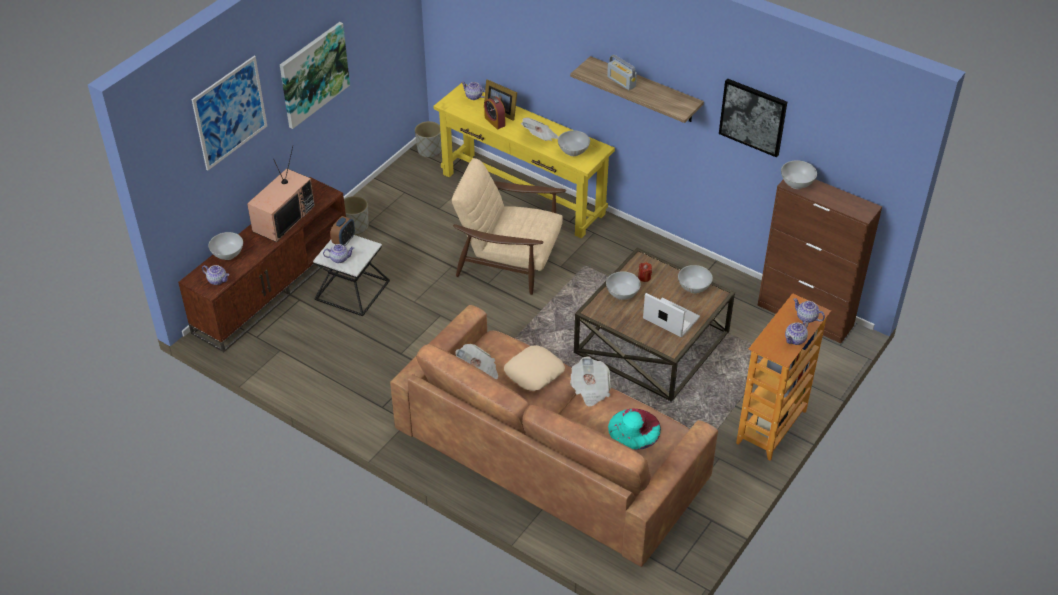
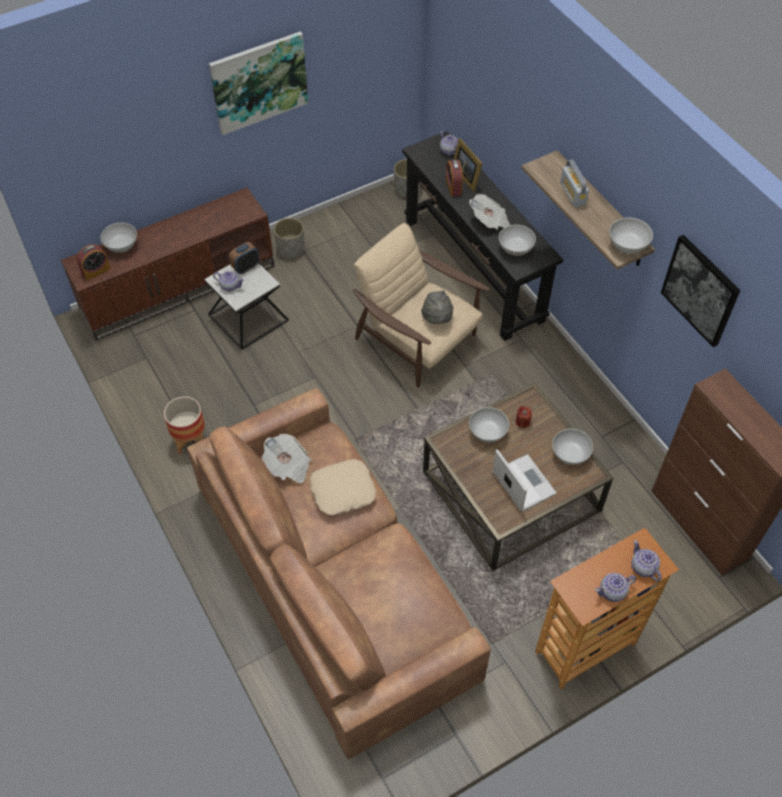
camera: 25 degrees right, 10 degrees up
picture [191,56,267,171] -> none
teapot [202,265,229,285] -> alarm clock [77,244,111,281]
television [247,145,315,242] -> none
yellow console table [433,83,615,238] -> black console table [402,131,563,341]
newspaper [570,357,611,407] -> none
turquoise hat [608,409,661,450] -> none
white bowl [781,160,817,189] -> white bowl moved to [609,217,653,254]
none -> planter [164,397,205,454]
none -> grey hat [421,291,453,324]

